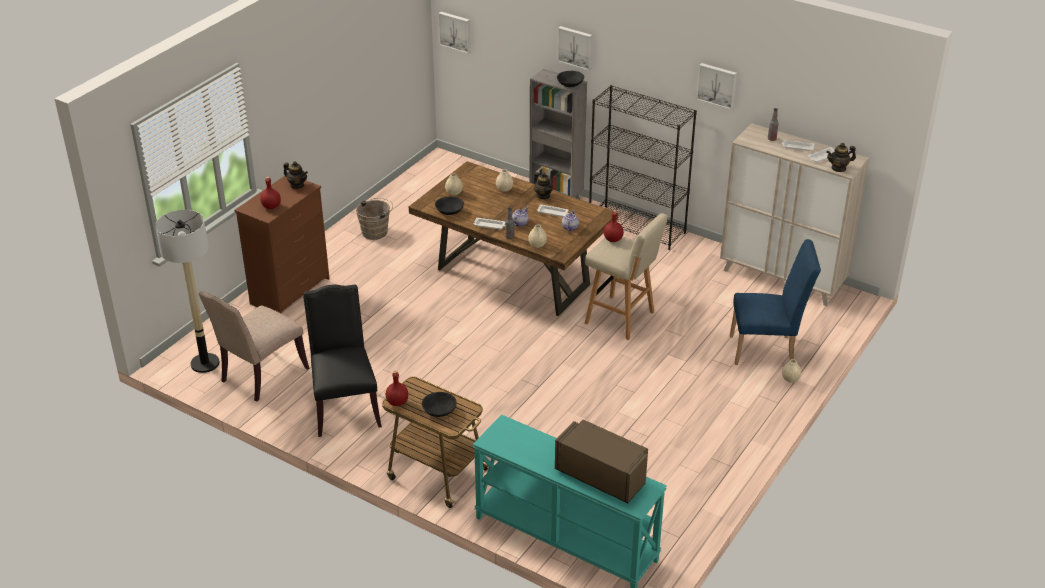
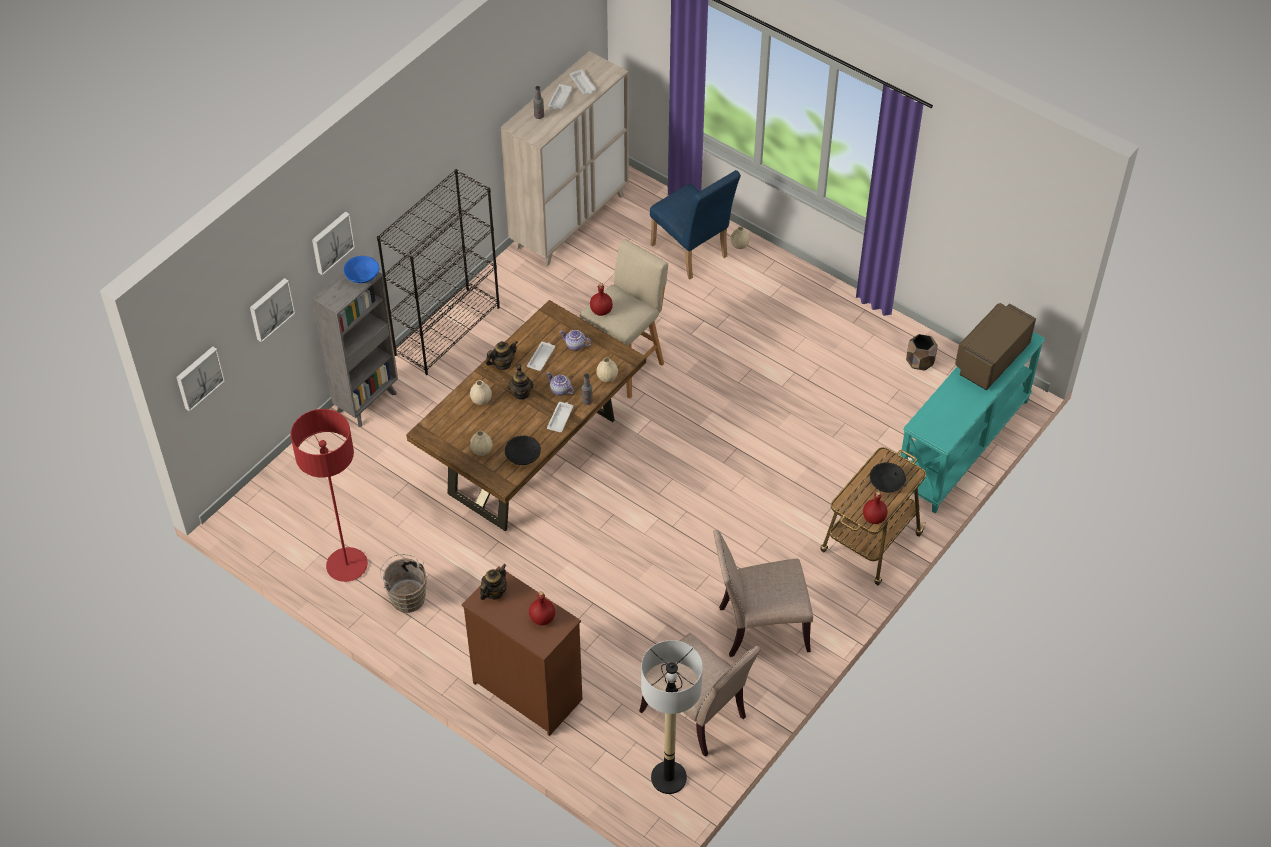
camera: 85 degrees left, 15 degrees up
black chair [303,285,382,437] -> beige chair [713,530,813,657]
black bowl [557,71,584,87] -> blue bowl [343,256,380,283]
picture [696,63,737,110] -> picture moved to [250,278,296,343]
blue chair [730,239,821,365] -> blue chair turned 135 degrees clockwise [650,170,741,279]
teapot [826,143,856,172] -> teapot moved to [508,364,533,400]
none -> red floor lamp [290,409,368,582]
none -> brown planter [906,334,937,371]

